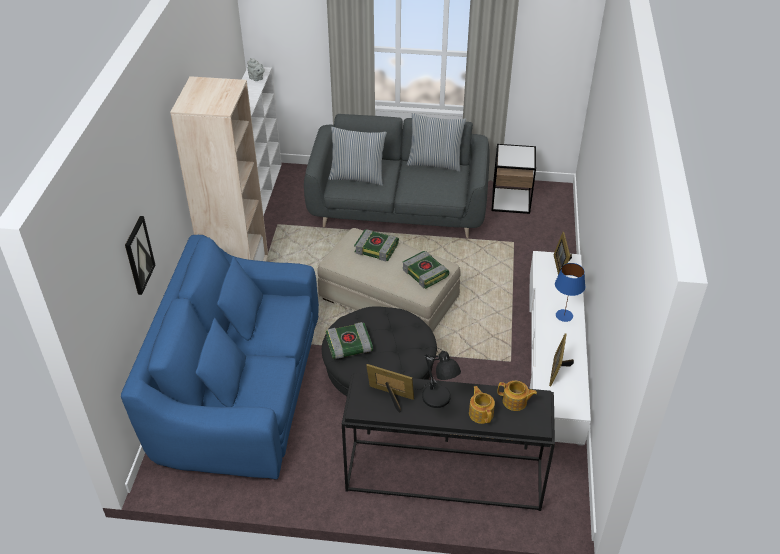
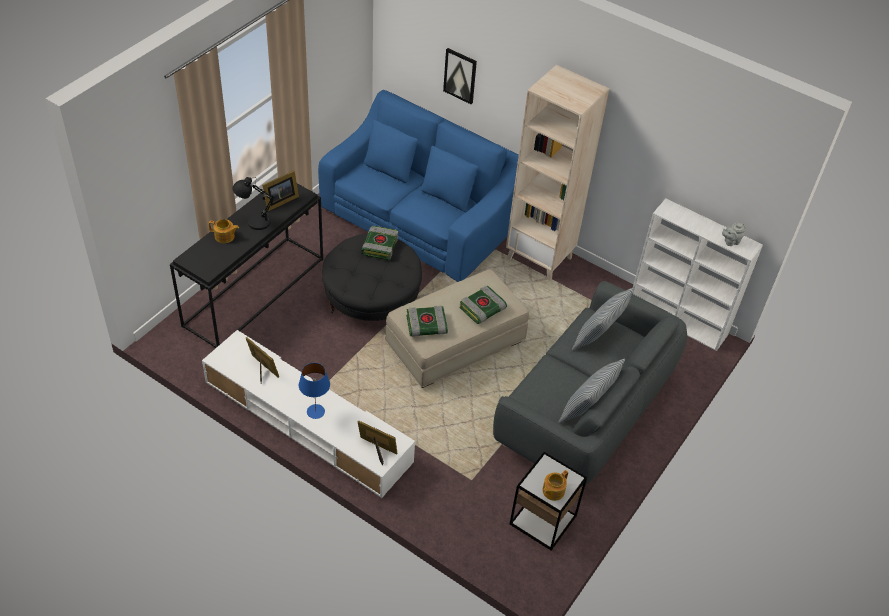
camera: 115 degrees right, 5 degrees up
teapot [497,381,537,411] -> teapot moved to [542,470,568,501]

